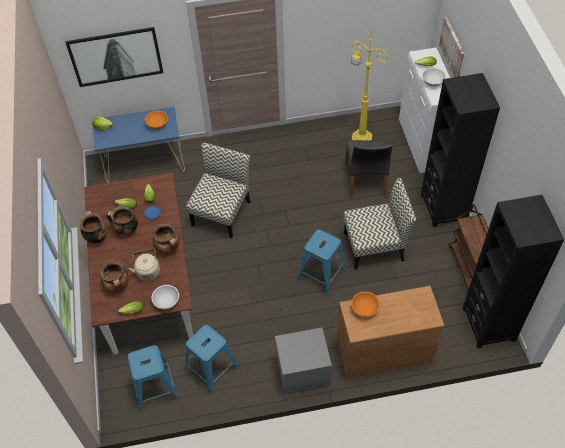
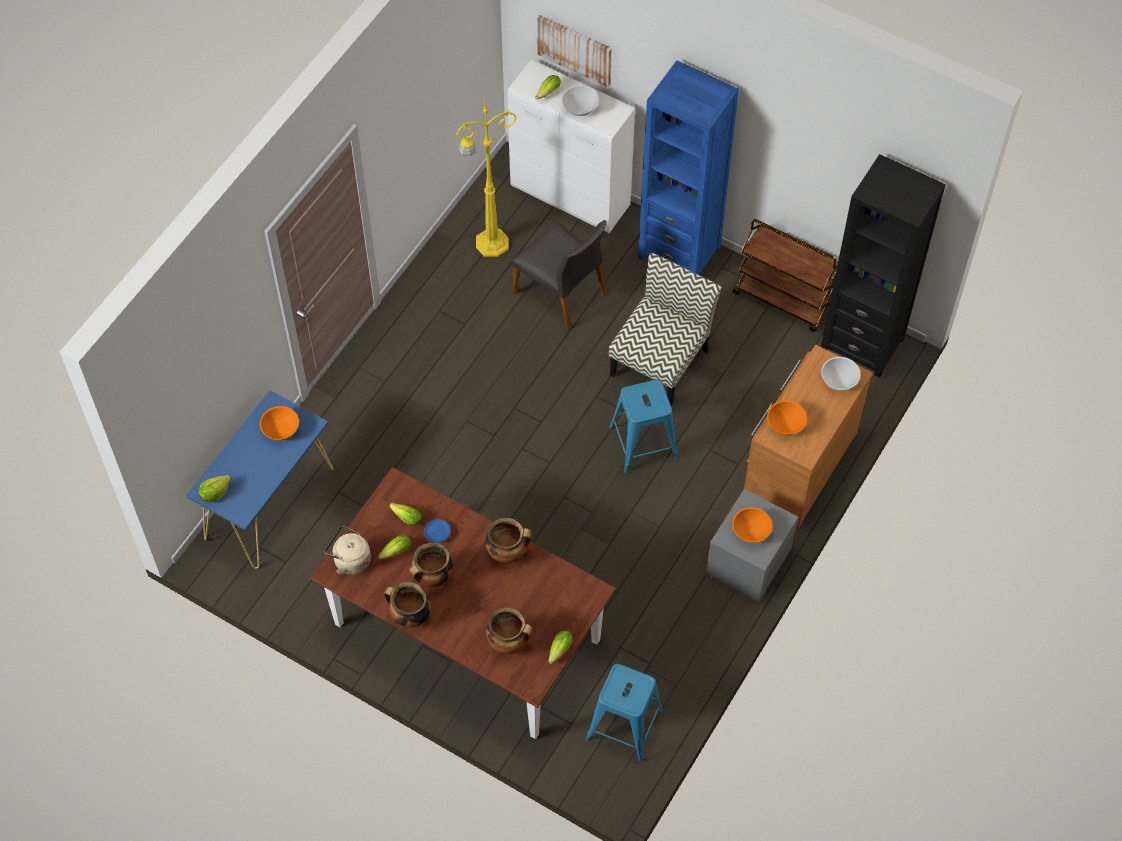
camera: 50 degrees left, 5 degrees up
picture [65,27,163,87] -> none
beige kettle [129,250,160,281] -> beige kettle moved to [325,526,371,575]
white bowl [151,285,179,309] -> white bowl moved to [821,357,861,391]
blue stool [185,325,239,395] -> none
chair [186,143,251,238] -> none
black bookcase [421,73,500,227] -> blue bookcase [638,60,739,275]
none -> orange bowl [732,507,772,543]

